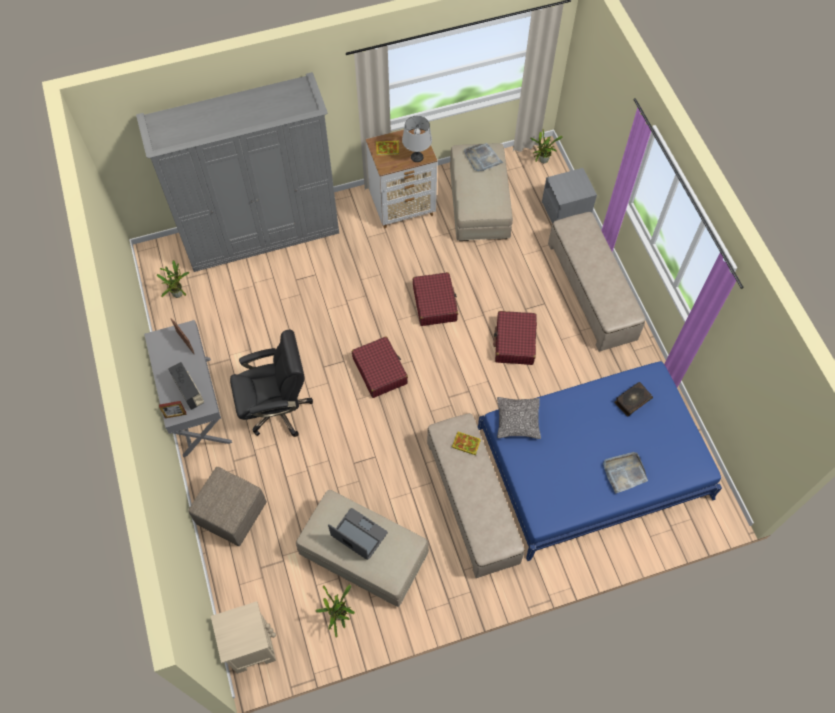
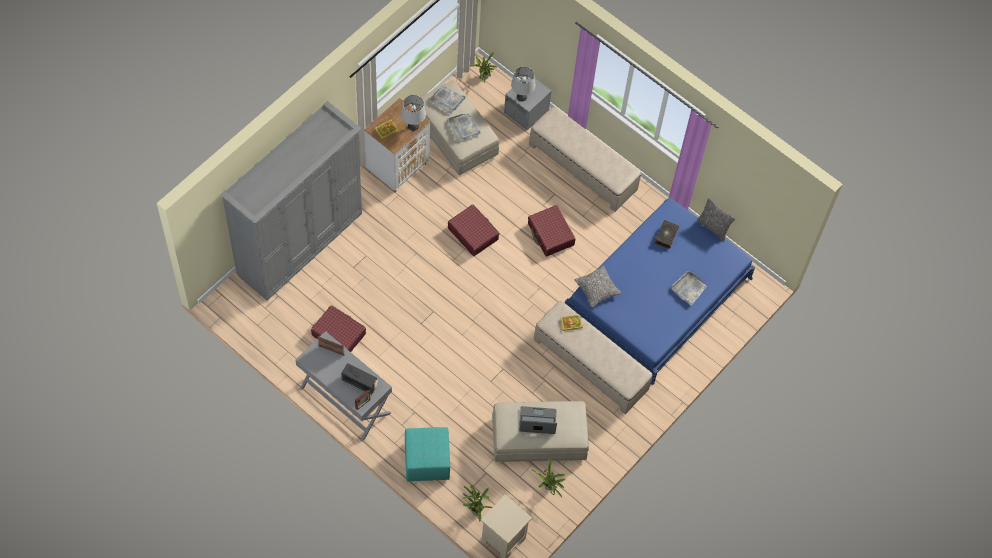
camera: 35 degrees left, 0 degrees up
potted plant [157,260,190,298] -> potted plant moved to [463,485,492,521]
beige ottoman [189,467,267,546] -> turquoise ottoman [405,427,450,481]
black office chair [230,330,313,437] -> none
red suitcase [352,337,408,398] -> red suitcase moved to [311,305,366,352]
none -> grey tray [447,113,481,140]
none -> grey table lamp [511,67,535,101]
none -> pillow [697,198,735,241]

